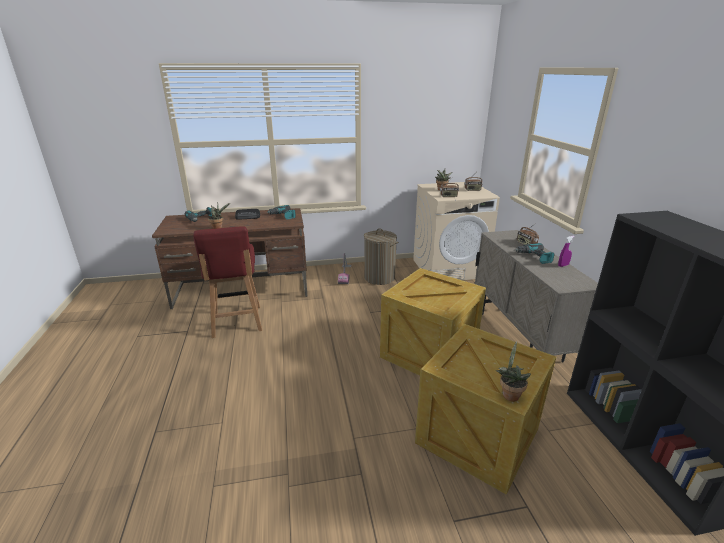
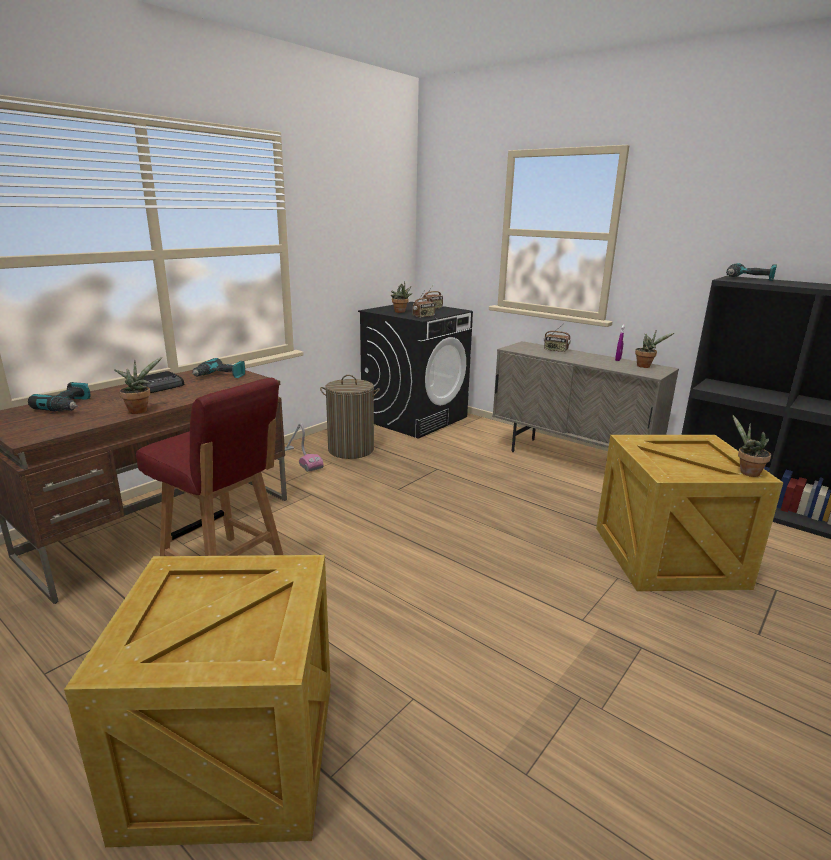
camera: 40 degrees left, 5 degrees down
crate [380,268,486,376] -> crate moved to [64,555,331,847]
beige washing machine [413,182,500,280] -> black washing machine [358,302,473,438]
power drill [515,243,555,264] -> power drill moved to [726,263,777,281]
none -> potted plant [635,329,674,368]

